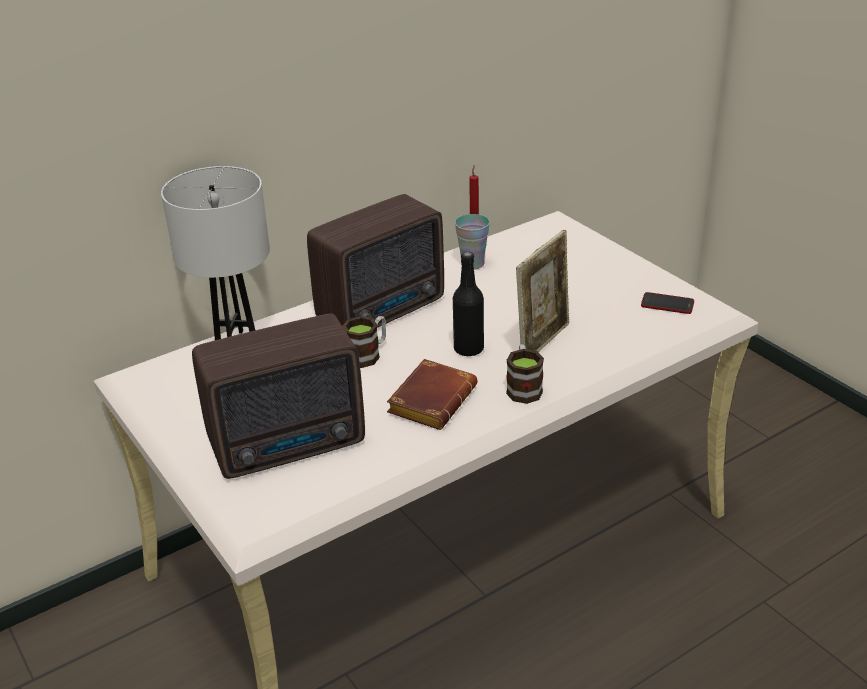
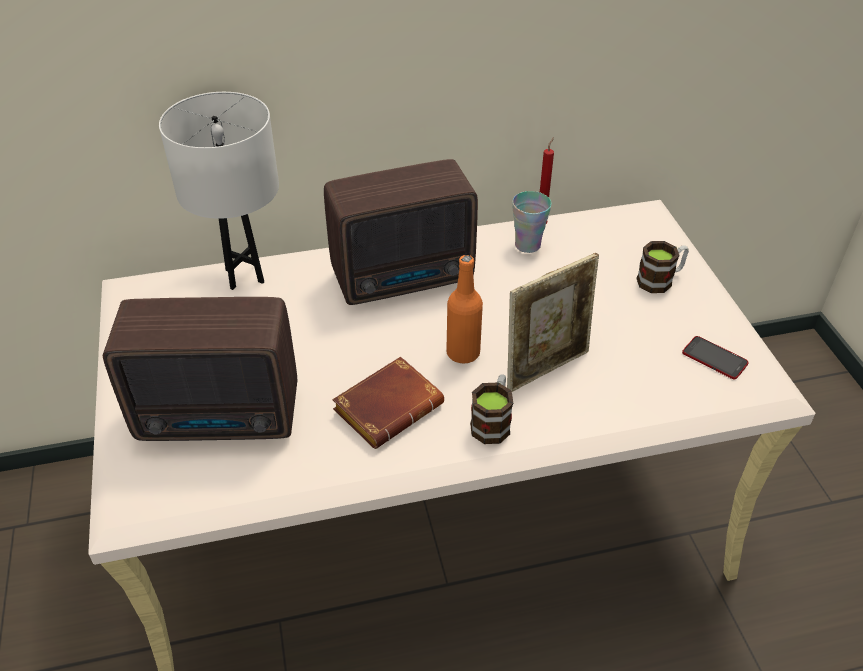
camera: 20 degrees right, 10 degrees up
mug [343,316,386,368] -> mug moved to [637,241,689,293]
black bottle [453,252,484,356] -> orange bottle [446,255,483,364]

